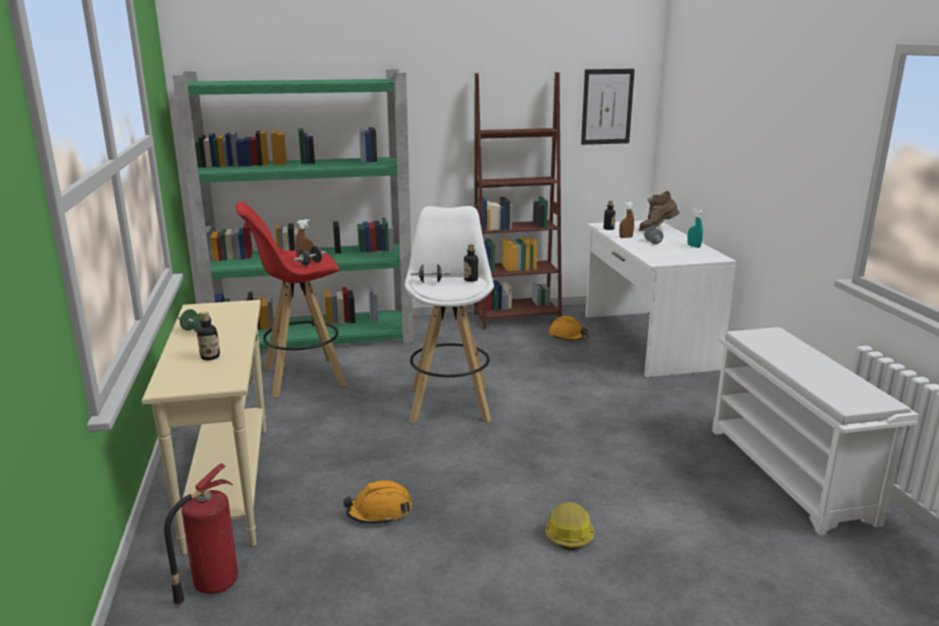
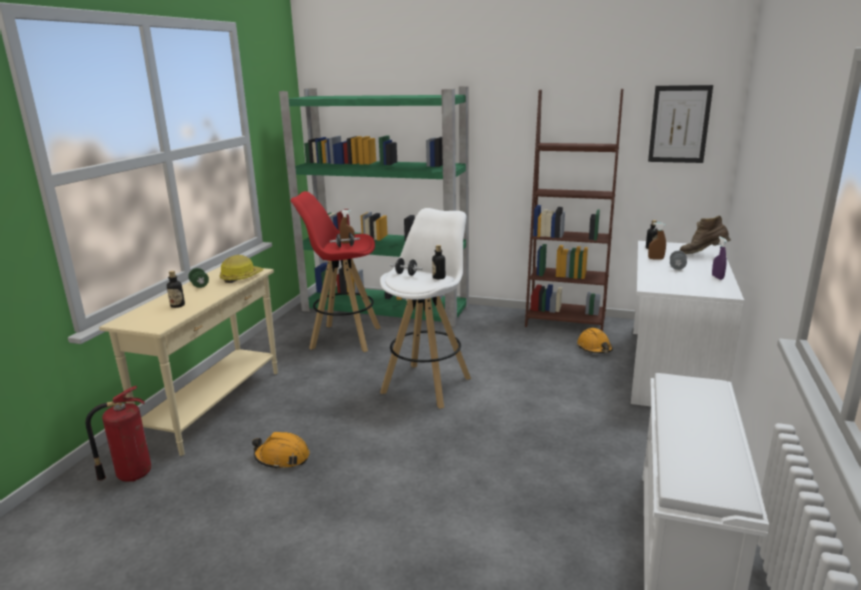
camera: 30 degrees right, 0 degrees up
hard hat [545,502,594,550] -> hard hat moved to [220,255,264,283]
turquoise spray bottle [687,209,703,248] -> purple spray bottle [712,236,727,280]

